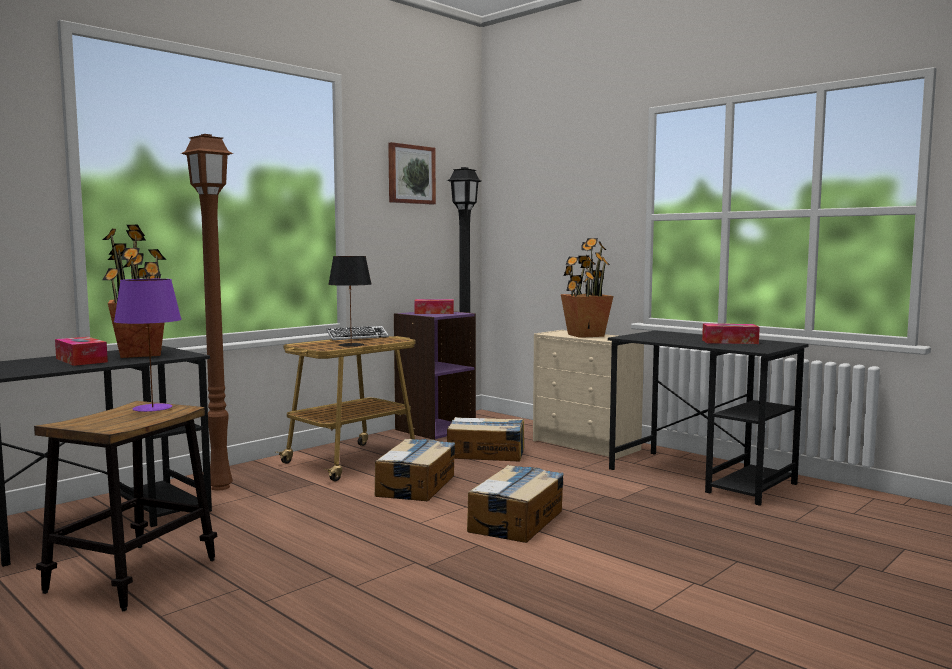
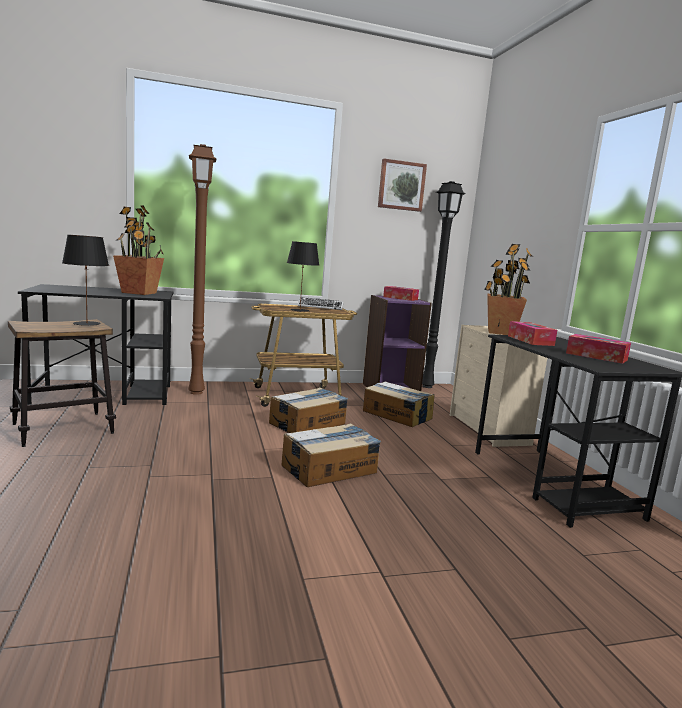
camera: 30 degrees right, 5 degrees up
tissue box [55,337,108,366] -> tissue box moved to [508,321,557,346]
purple table lamp [114,279,182,412] -> black table lamp [62,235,109,326]

